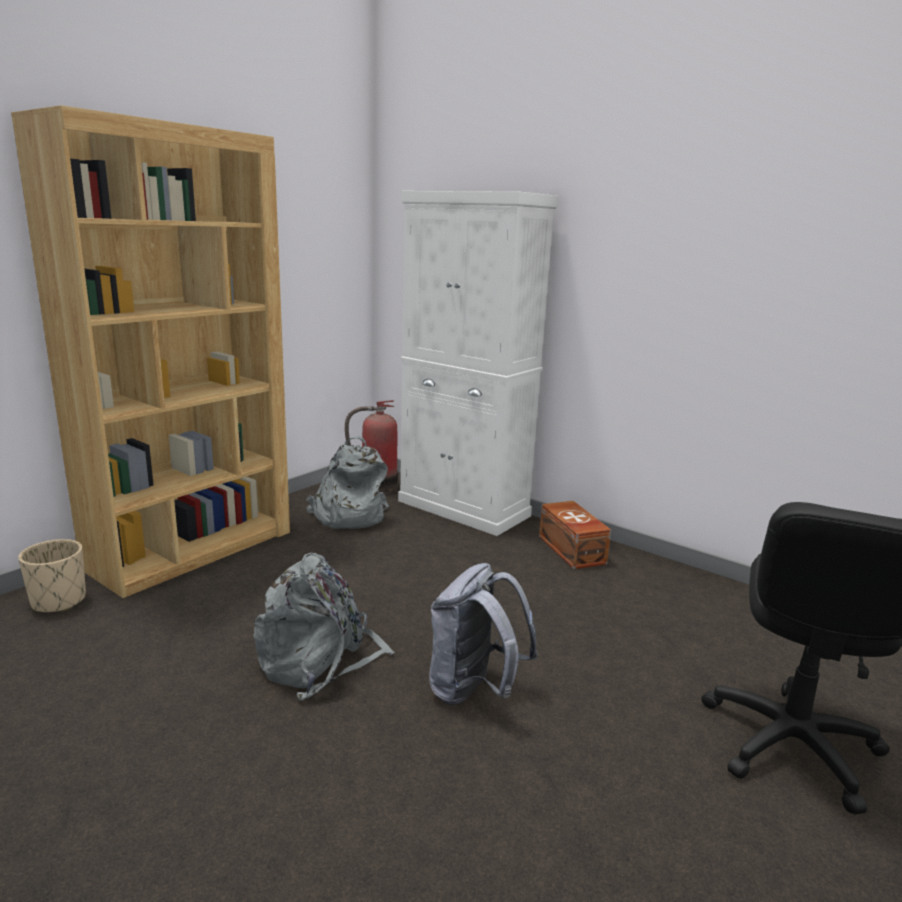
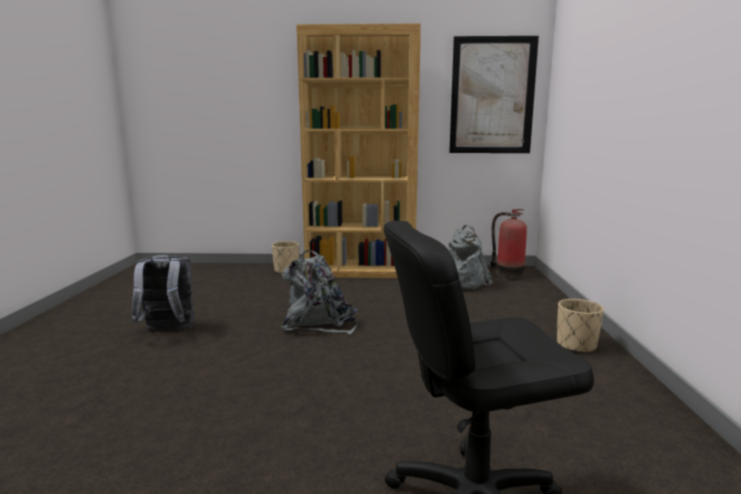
camera: 55 degrees right, 5 degrees down
white cabinet [398,191,558,536] -> none
grey backpack [429,563,538,705] -> grey backpack moved to [131,255,195,330]
brown storage box [539,501,611,569] -> beige planter [557,299,604,354]
none -> picture [449,36,539,153]

